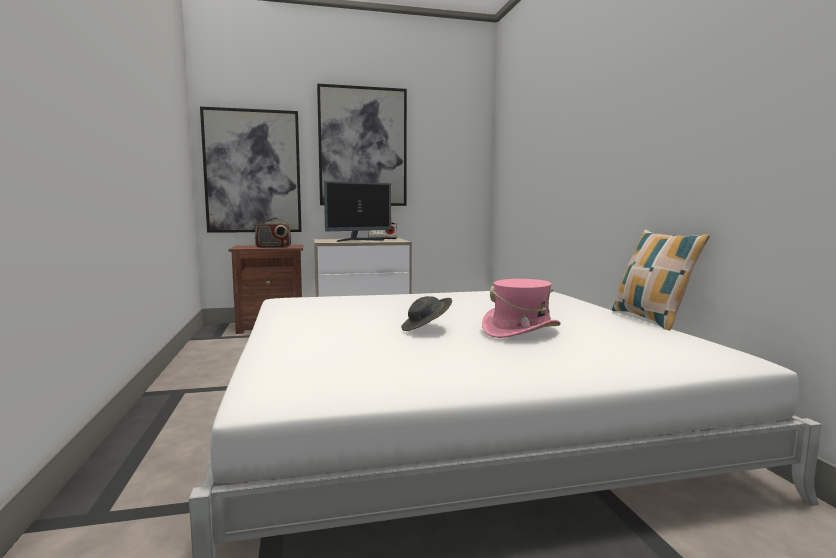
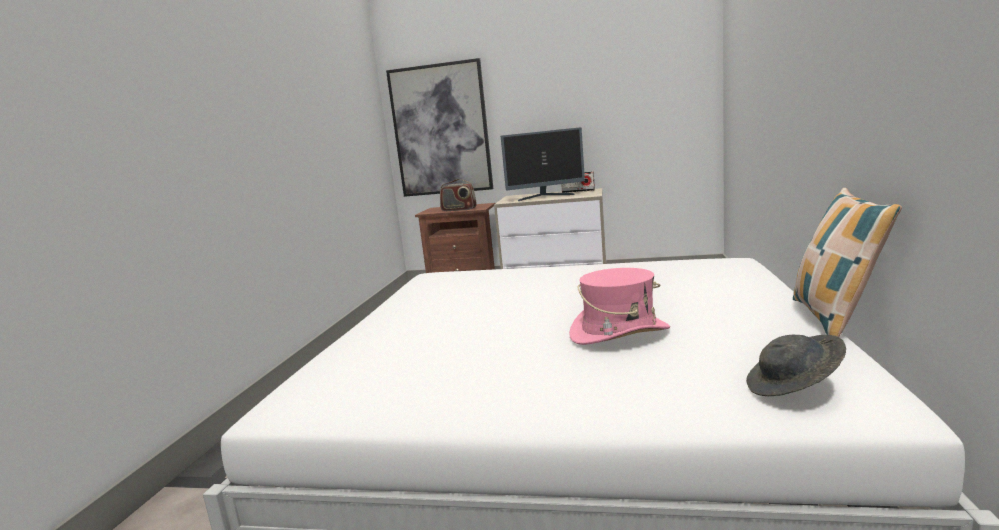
camera: 25 degrees right, 5 degrees up
picture [317,83,407,206] -> none
grey hat [401,296,452,331] -> grey hat moved to [746,335,846,396]

